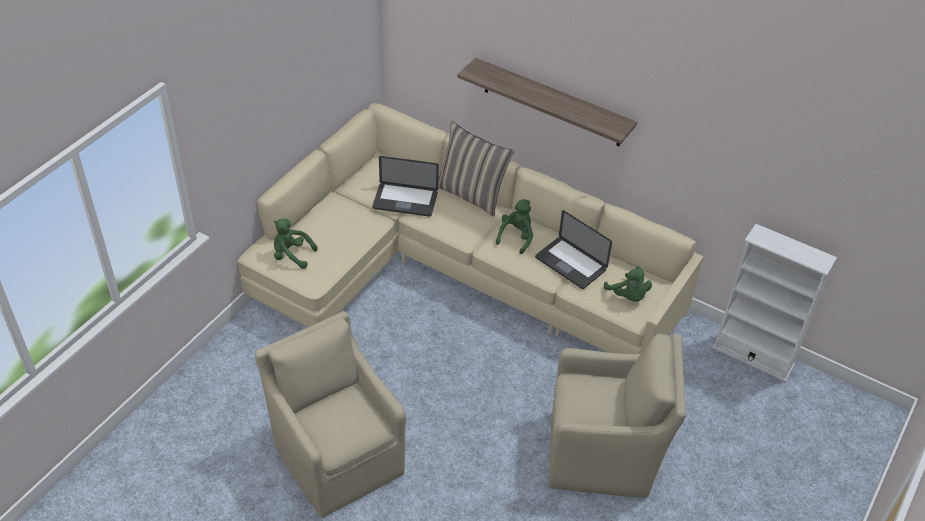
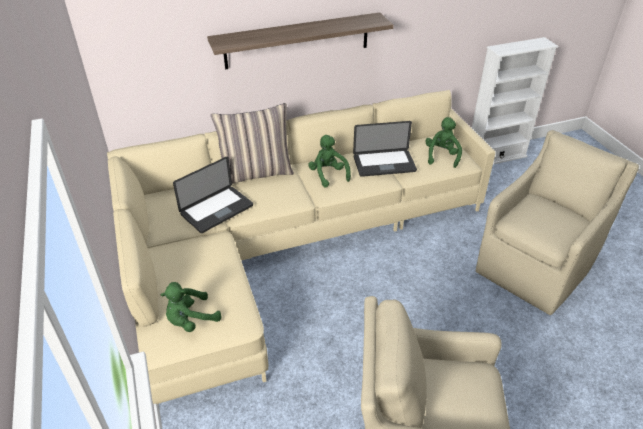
camera: 50 degrees left, 5 degrees down
green plush toy [604,266,652,302] -> green plush toy turned 90 degrees counterclockwise [425,117,462,168]

